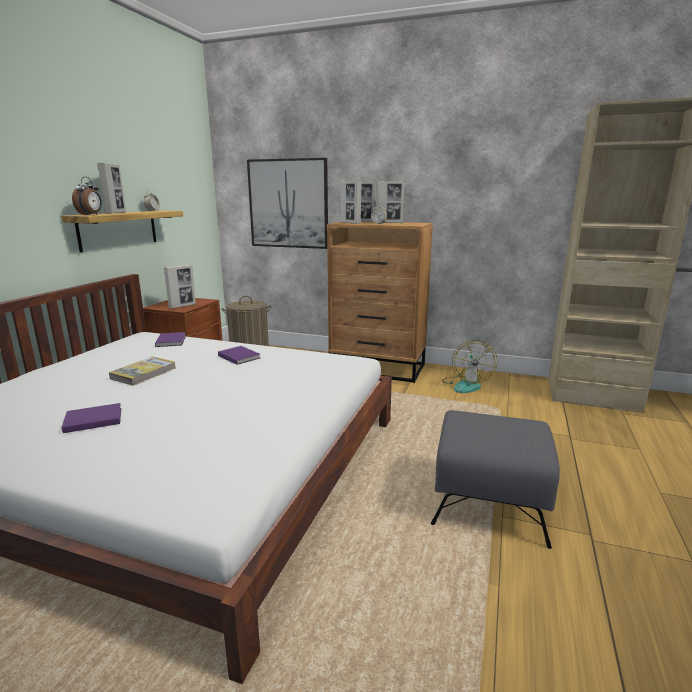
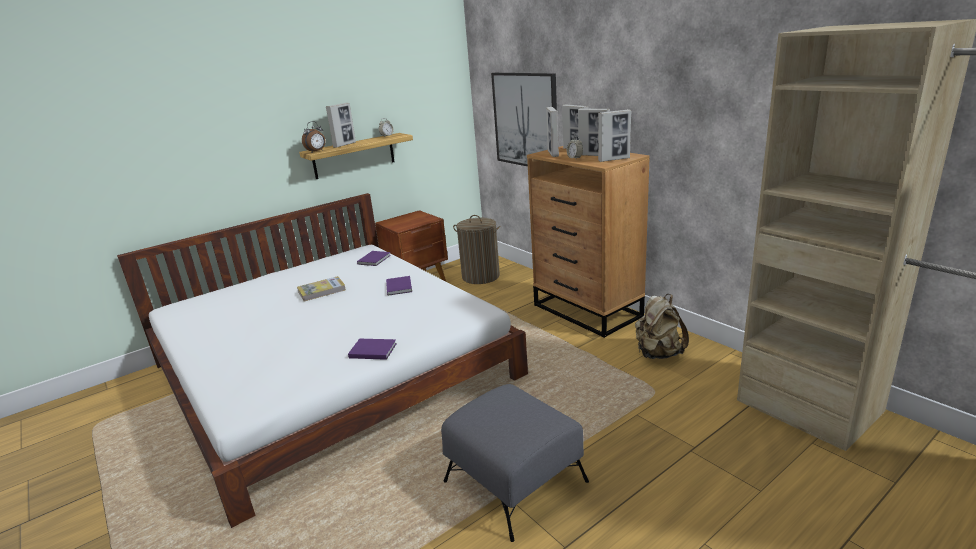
camera: 35 degrees right, 5 degrees up
purple book [61,403,121,433] -> purple book moved to [348,339,397,360]
picture frame [164,265,196,309] -> picture frame moved to [598,109,631,162]
fan [442,340,498,393] -> beige backpack [635,294,689,359]

